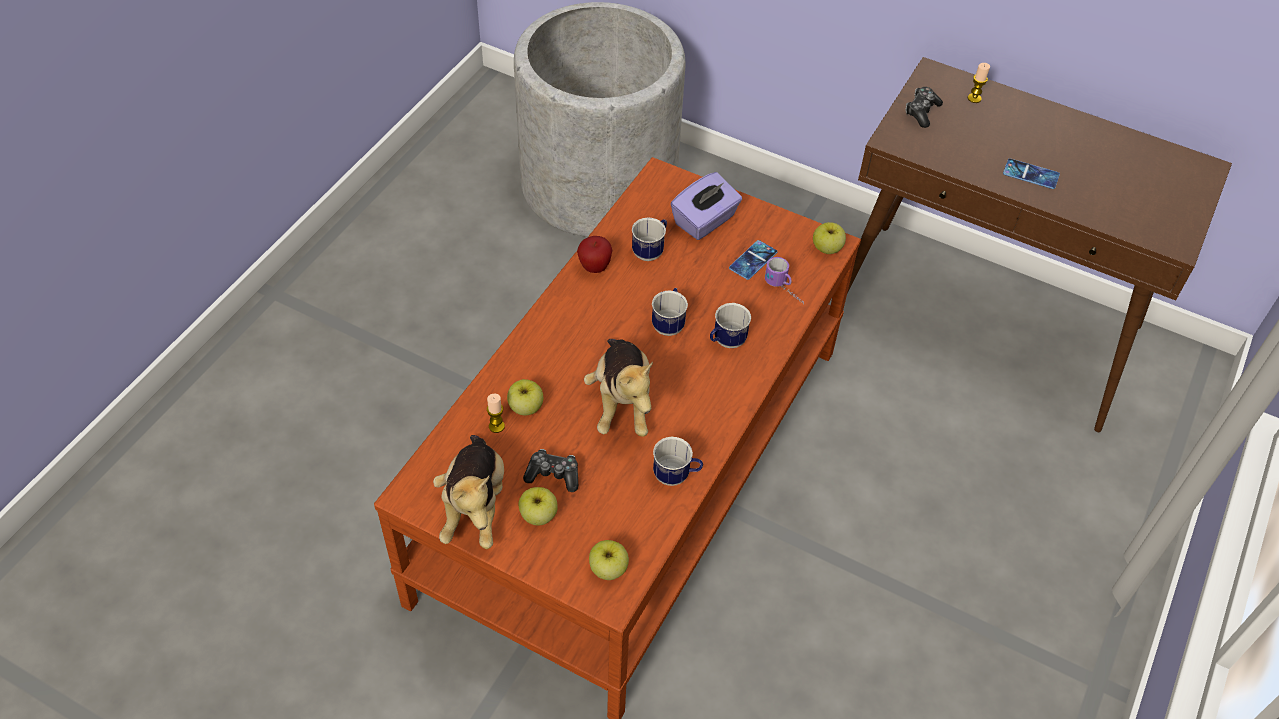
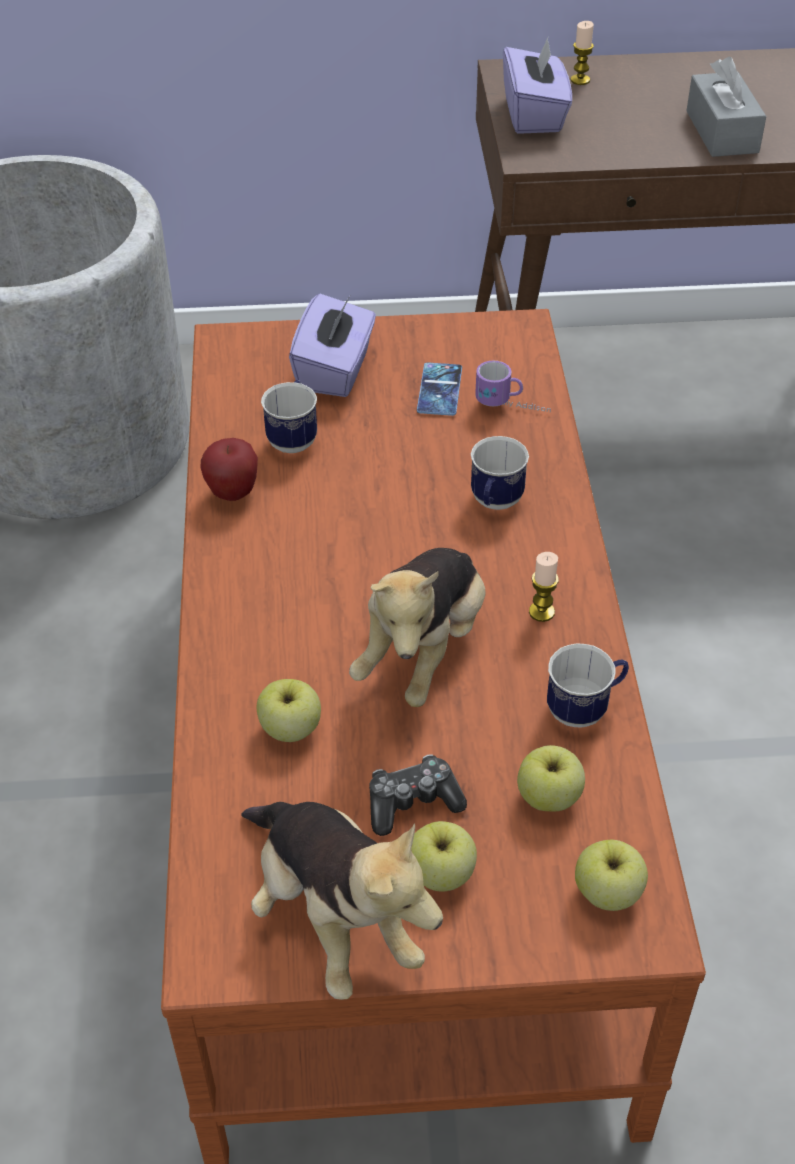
camera: 30 degrees left, 5 degrees down
candle [487,394,505,433] -> candle moved to [529,552,559,622]
plush toy [584,339,653,437] -> plush toy turned 60 degrees clockwise [349,548,486,707]
mug [652,288,688,336] -> none
apple [813,222,846,254] -> apple moved to [517,745,585,812]
game controller [905,87,943,128] -> purple tissue box [503,38,572,134]
phone [1003,158,1060,189] -> grey tissue box [686,57,766,157]

